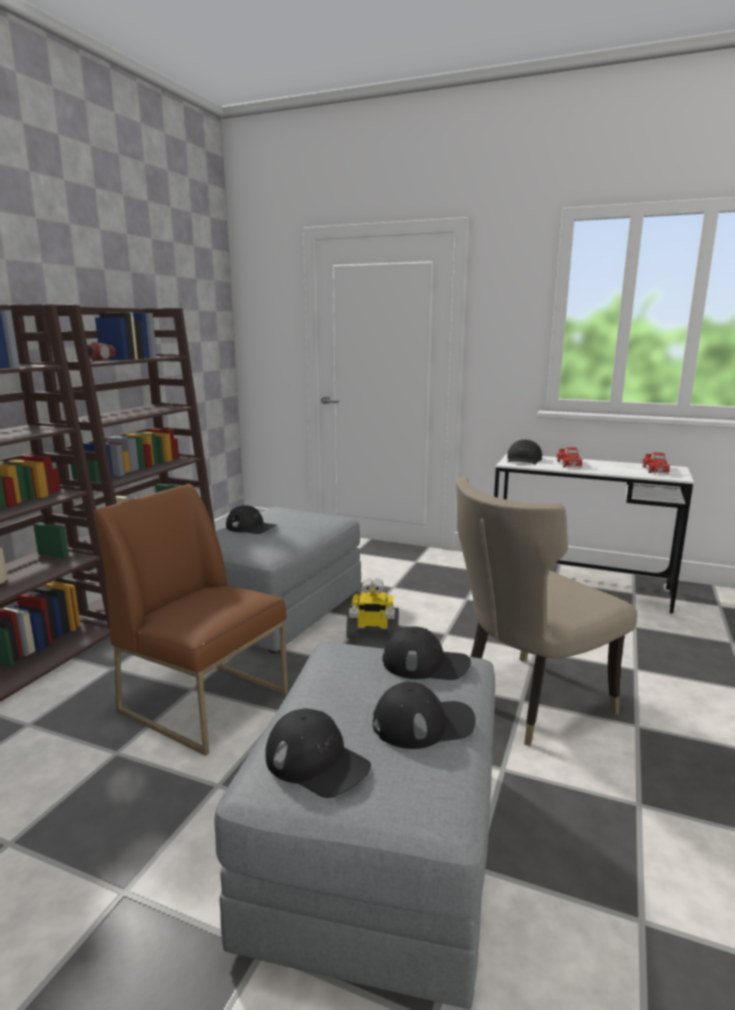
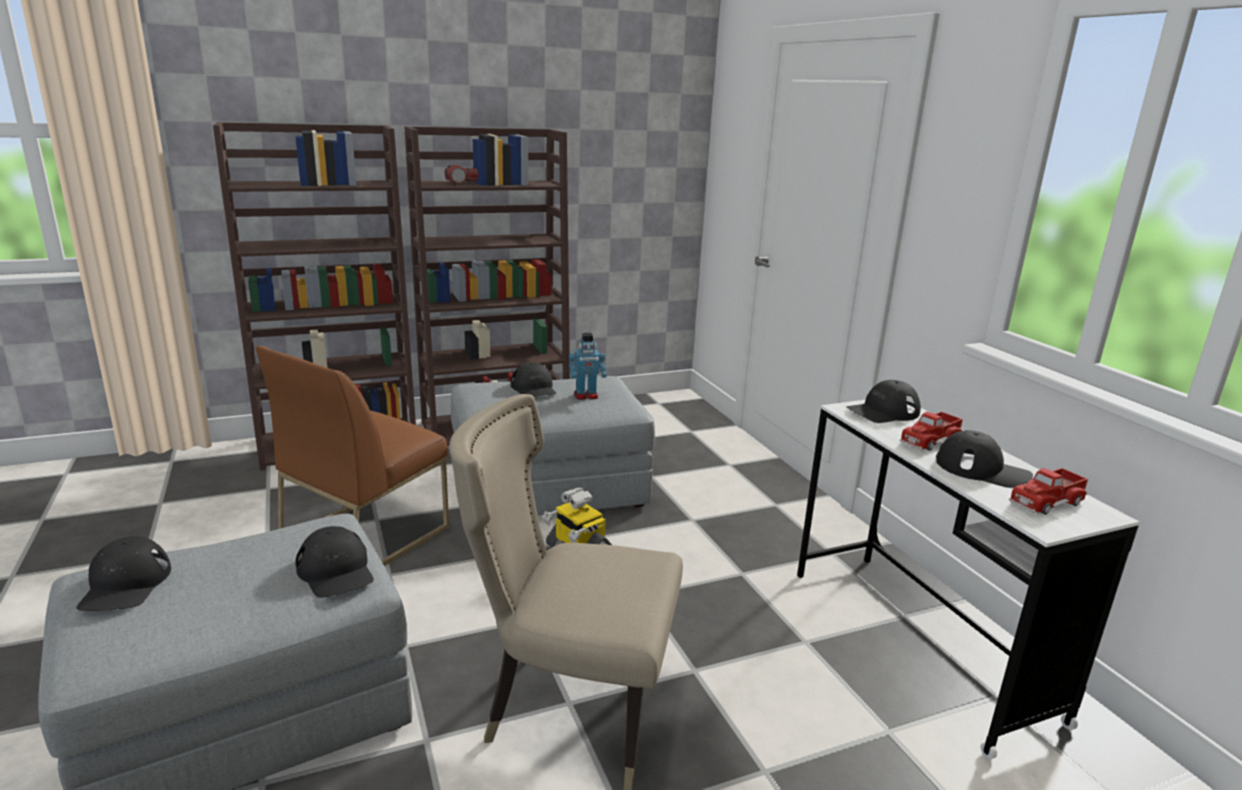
camera: 45 degrees right, 5 degrees up
brown chair [93,484,288,756] -> brown chair turned 135 degrees counterclockwise [255,346,449,566]
black cap [373,682,476,749] -> black cap moved to [936,430,1033,488]
none -> toy robot [569,333,607,400]

